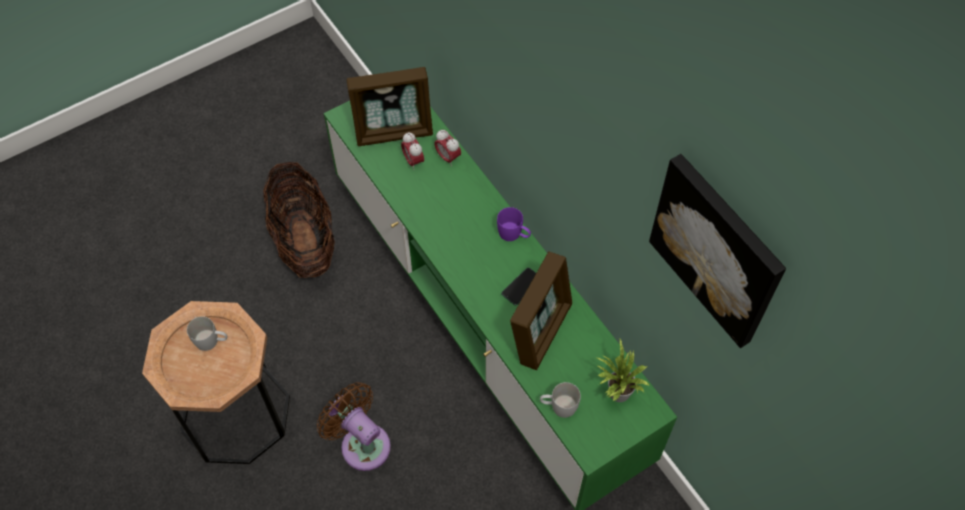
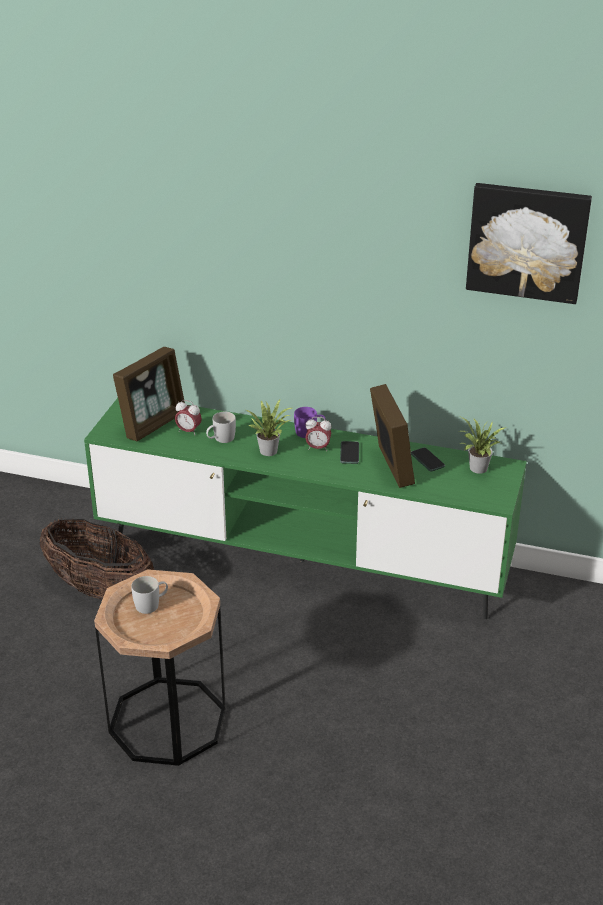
camera: 40 degrees left, 25 degrees down
brown fan [317,382,391,471] -> none
alarm clock [434,130,461,166] -> alarm clock moved to [305,417,331,451]
white mug [540,382,581,418] -> white mug moved to [206,412,236,443]
none -> potted plant [244,400,292,456]
none -> phone [411,447,445,471]

